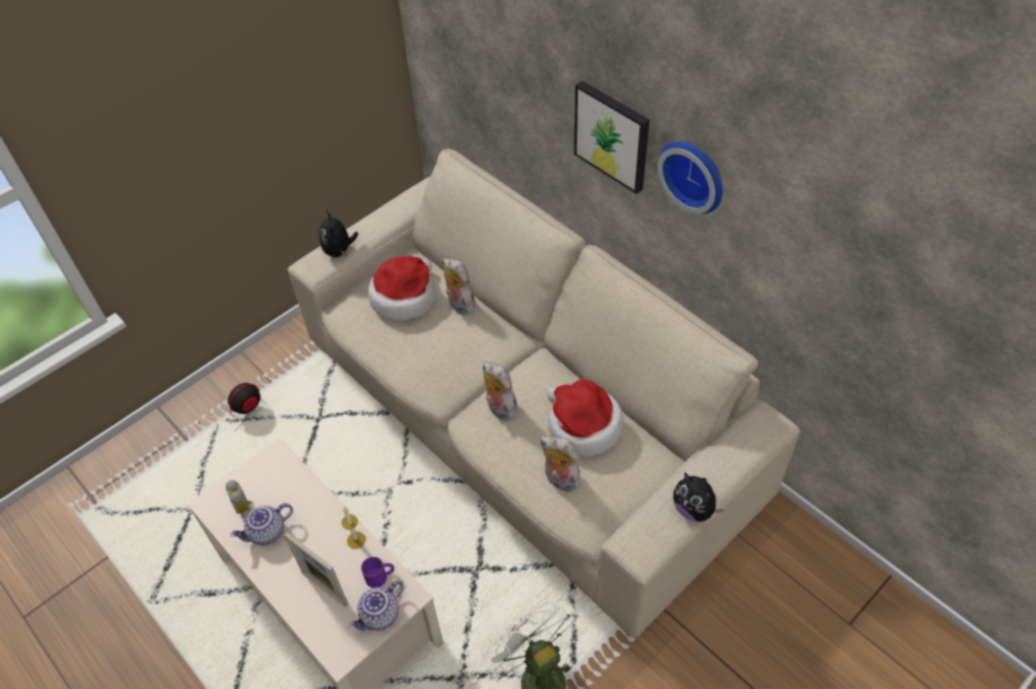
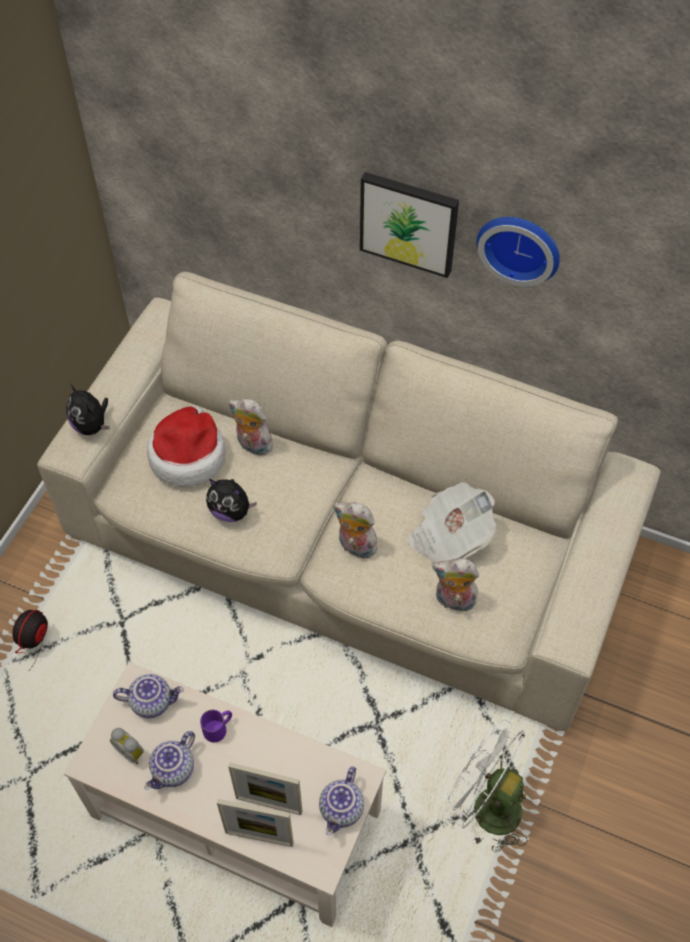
camera: 25 degrees left, 5 degrees up
candle [342,506,366,549] -> none
purple mug [361,557,394,588] -> purple mug moved to [200,710,232,743]
hat [547,379,623,457] -> newspaper [408,482,496,562]
plush toy [673,472,723,522] -> plush toy moved to [206,479,257,522]
none -> teapot [113,674,184,718]
none -> picture frame [217,799,294,847]

